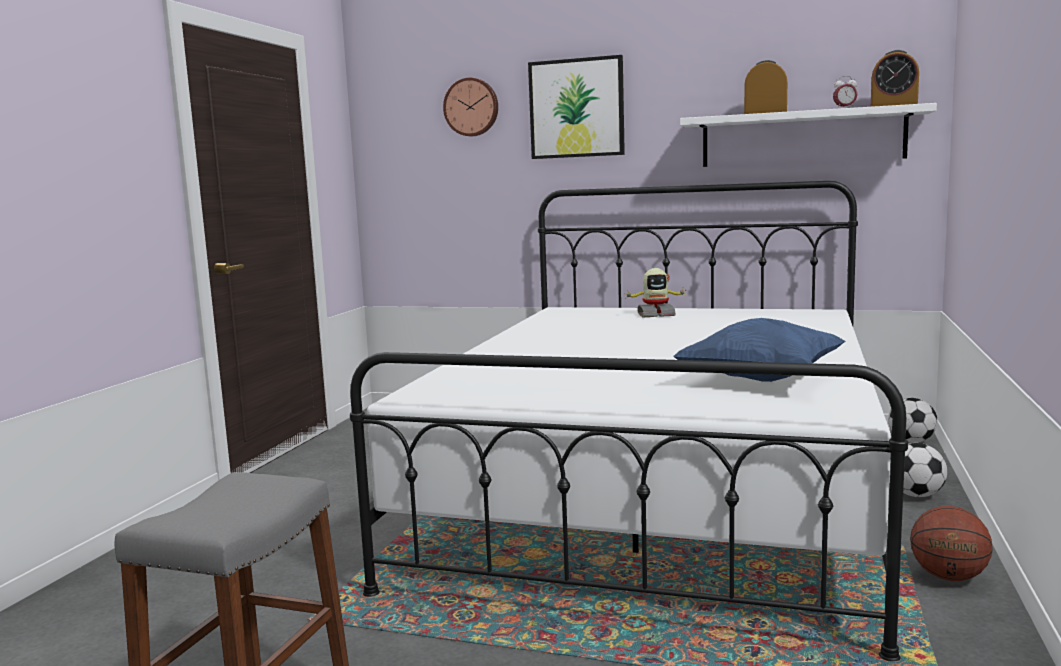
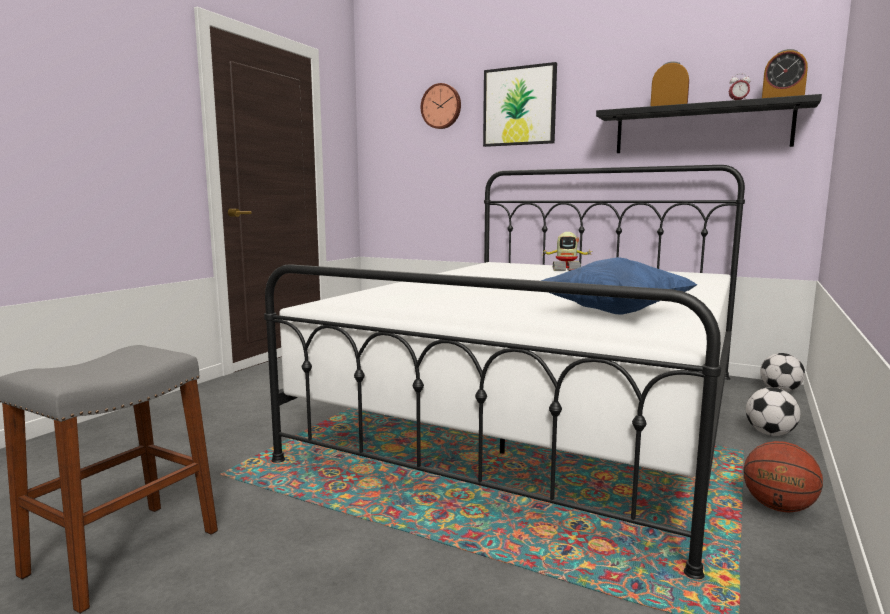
camera: 10 degrees right, 0 degrees up
white shelf [680,103,937,167] -> black shelf [596,94,822,153]

